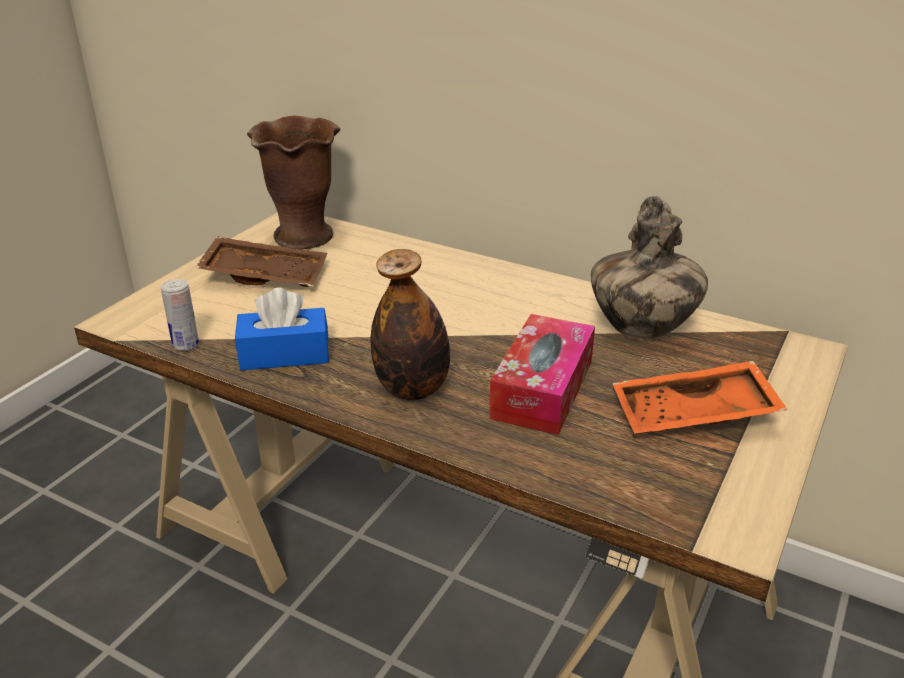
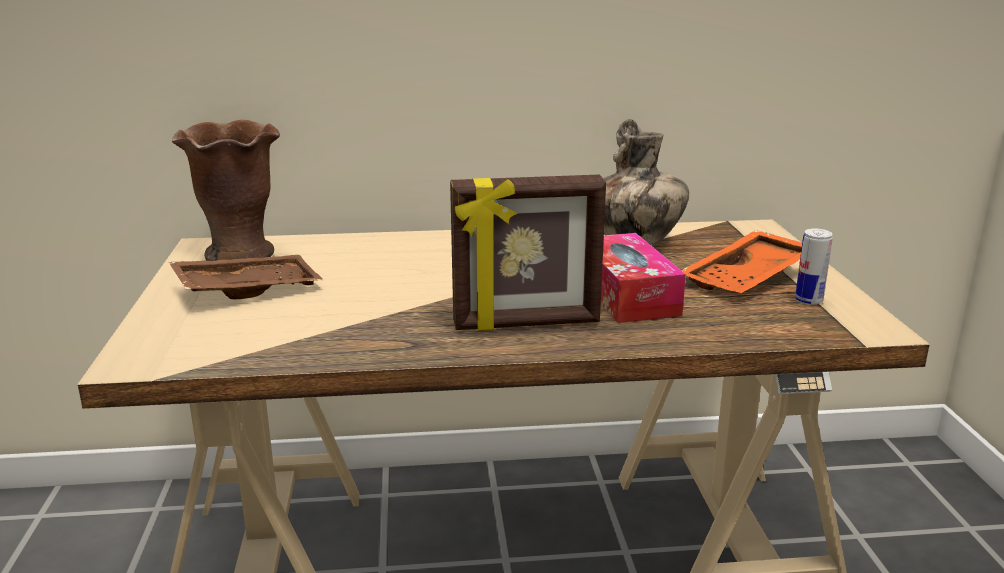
camera: 35 degrees left, 10 degrees down
can [161,279,199,351] -> can moved to [795,229,833,305]
blue tissue box [235,287,329,370] -> none
bottle [371,249,450,400] -> picture frame [450,175,606,331]

